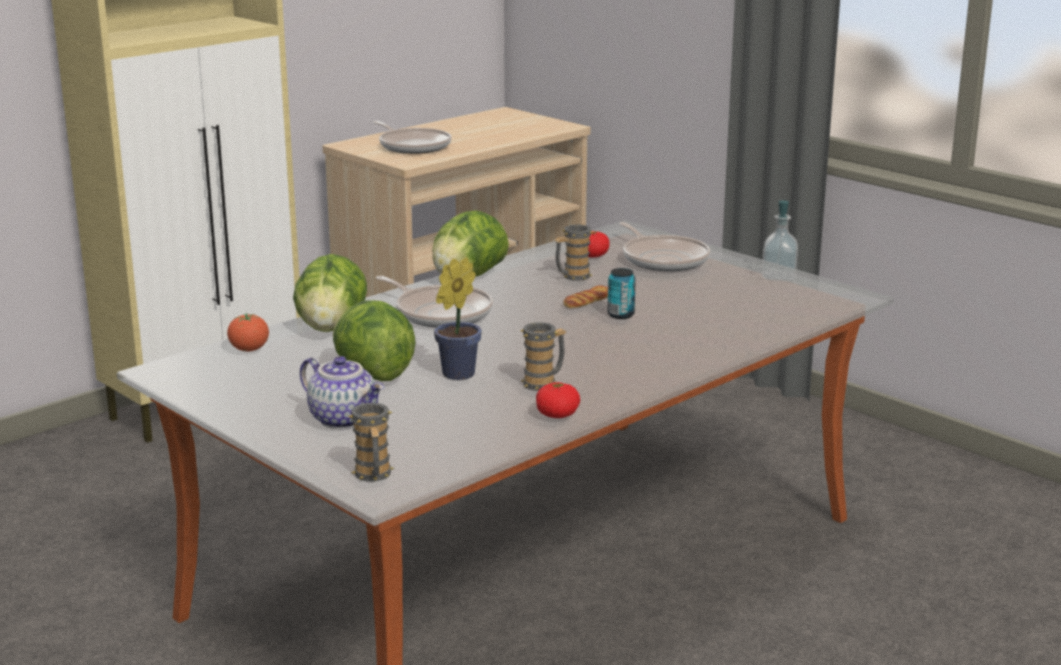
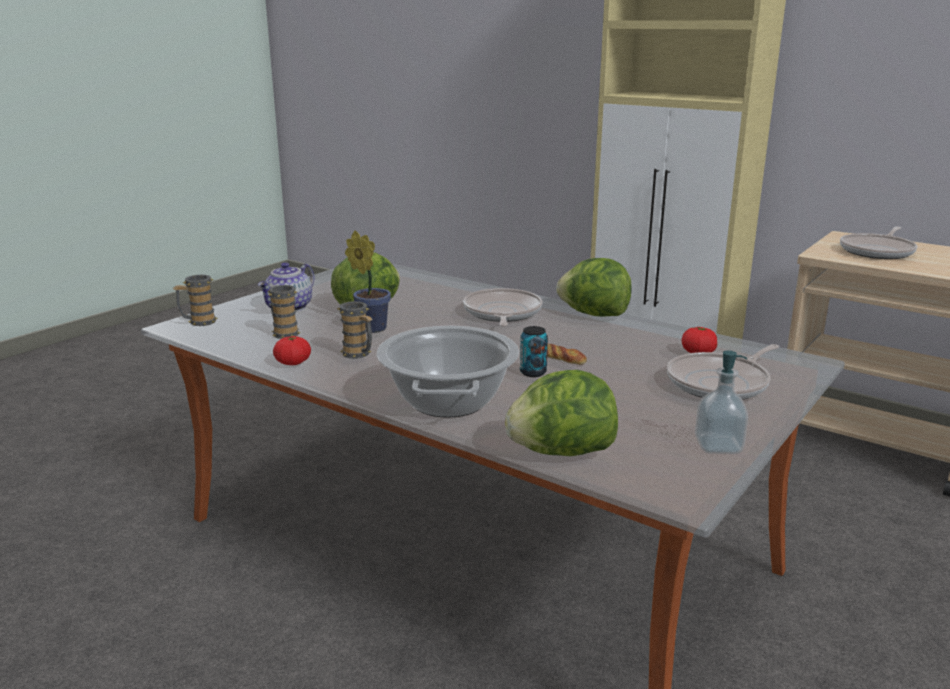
camera: 80 degrees right, 0 degrees up
tomato [227,313,269,352] -> none
lettuce [293,254,367,332] -> lettuce moved to [505,370,618,456]
frying pan [376,276,493,328] -> frying pan turned 150 degrees clockwise [463,288,543,327]
mug [554,225,593,281] -> mug moved to [268,285,301,339]
none -> cooking pot [377,326,519,418]

